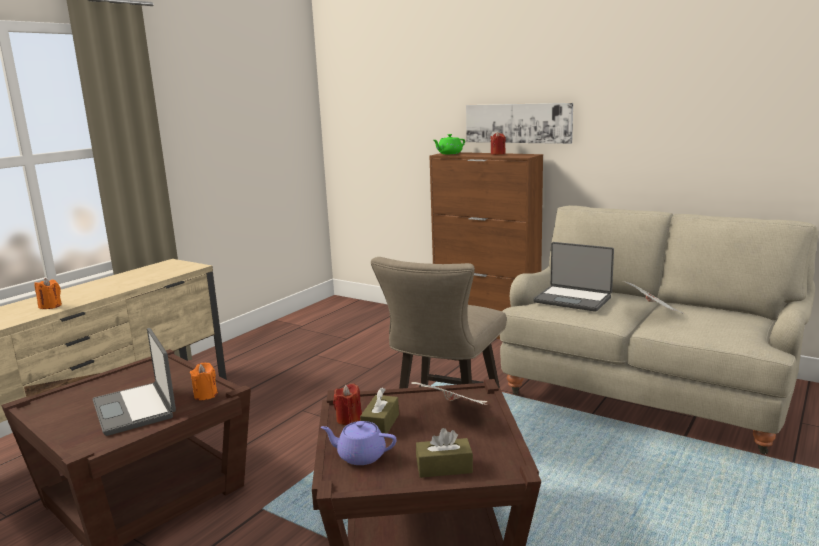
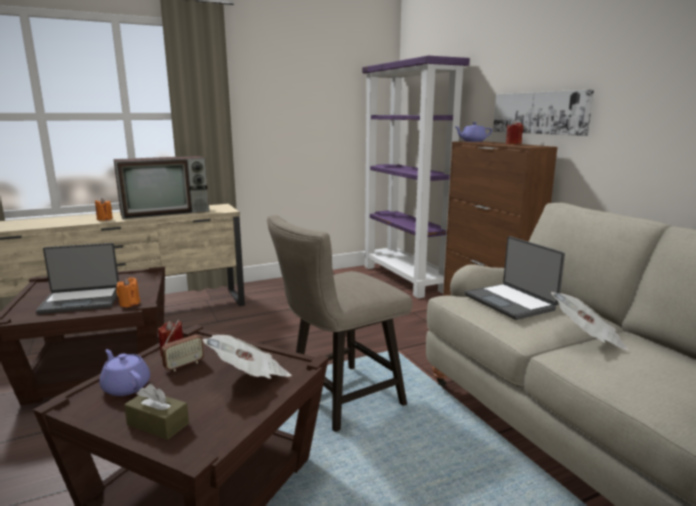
camera: 30 degrees right, 0 degrees up
laptop [93,328,176,436] -> laptop turned 105 degrees counterclockwise [36,243,119,314]
brown tissue box [360,387,399,434] -> radio [161,319,204,372]
green teapot [433,134,465,154] -> purple teapot [454,122,492,142]
none -> television [114,156,209,219]
none -> purple bookcase [362,55,469,299]

